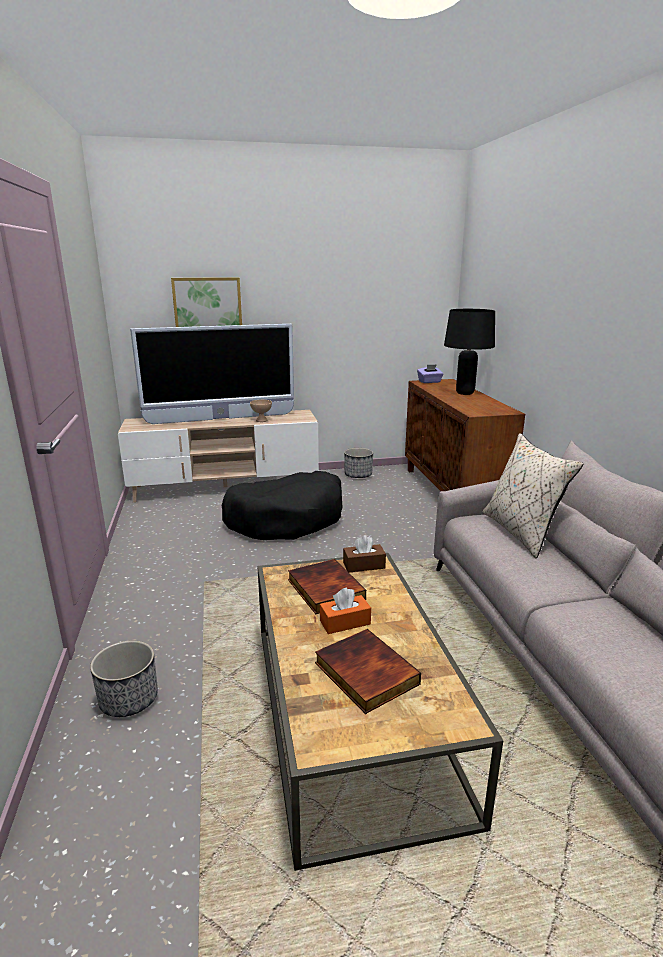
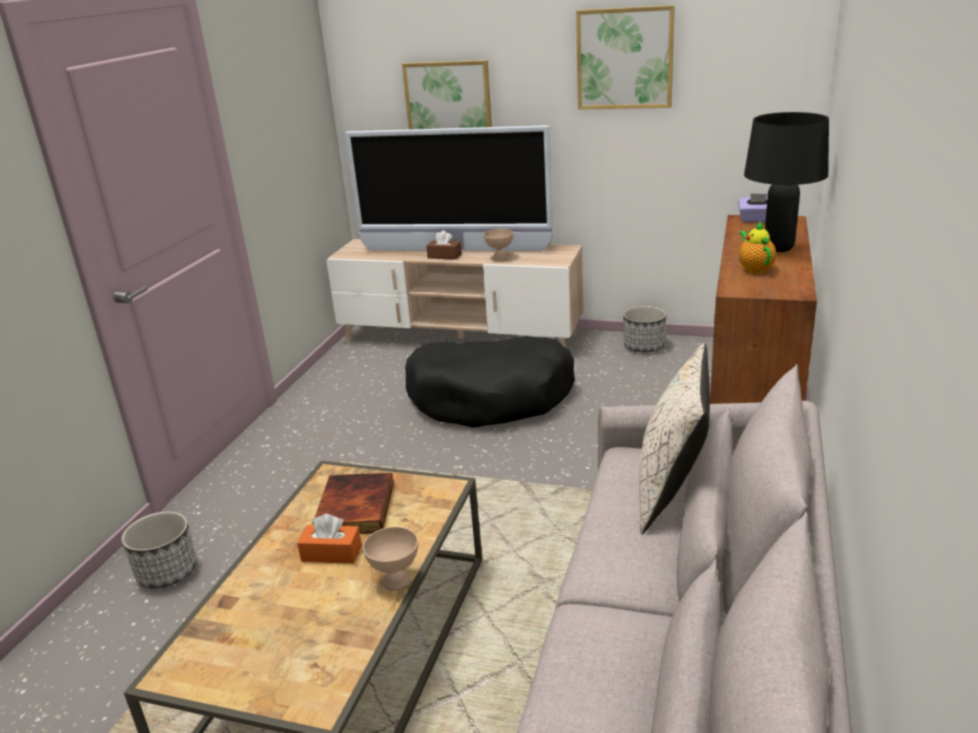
camera: 30 degrees right, 5 degrees up
book [315,629,421,714] -> none
brown tissue box [343,535,386,572] -> brown tissue box moved to [426,230,462,260]
none -> beige bowl [363,527,418,591]
none -> picture [576,5,675,110]
none -> teapot [739,221,776,274]

